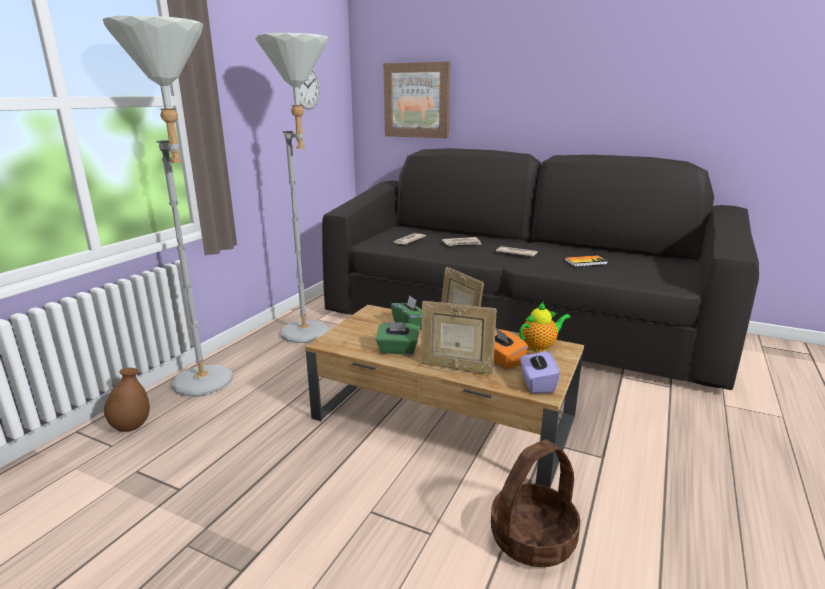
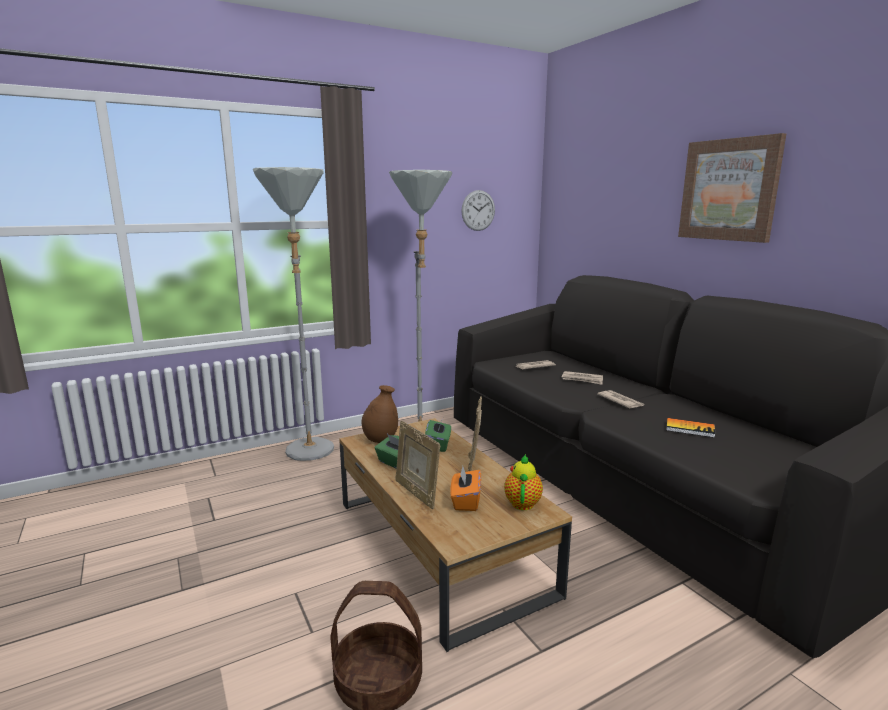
camera: 35 degrees right, 5 degrees down
brown vase [104,368,150,432] -> brown vase moved to [361,385,398,443]
picture [384,62,450,138] -> picture moved to [678,133,786,243]
teapot [519,302,571,352] -> teapot turned 90 degrees counterclockwise [504,454,543,510]
purple tissue box [520,349,560,393] -> none

